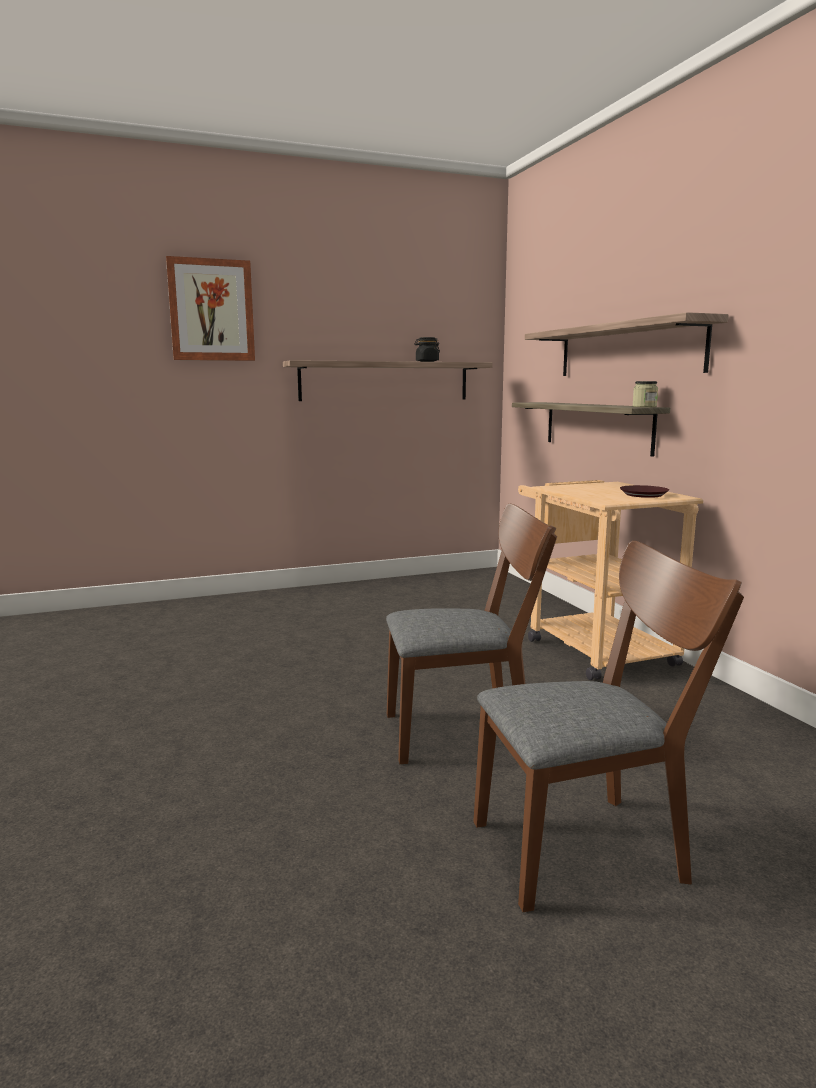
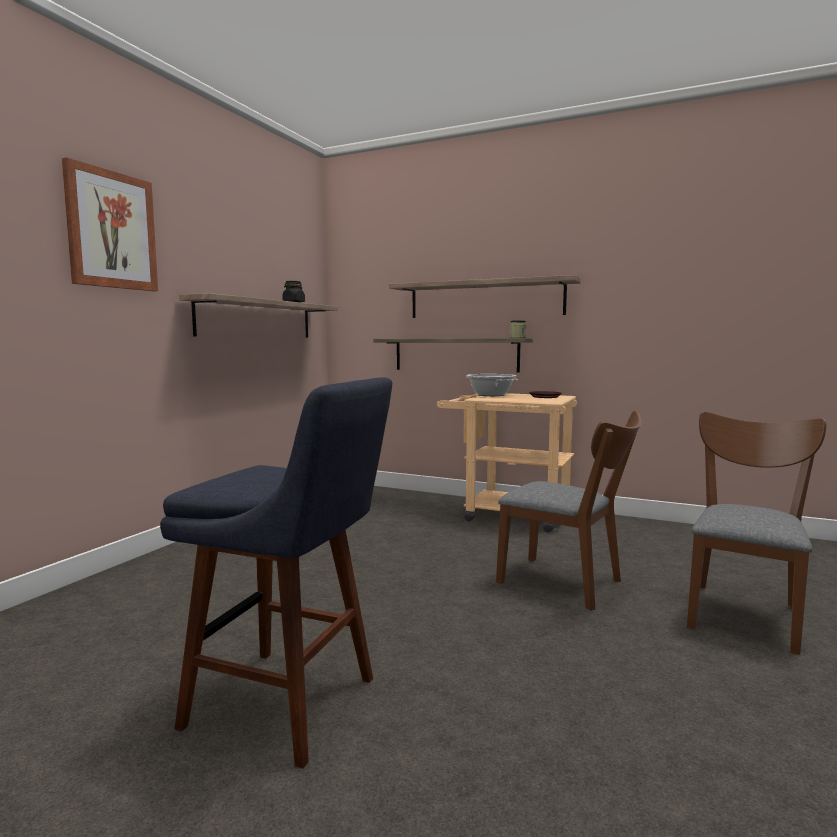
camera: 45 degrees left, 5 degrees down
brown chair [386,504,557,764] -> brown chair turned 90 degrees clockwise [496,411,641,611]
none -> blue stool [160,377,392,769]
none -> cooking pot [466,374,518,396]

